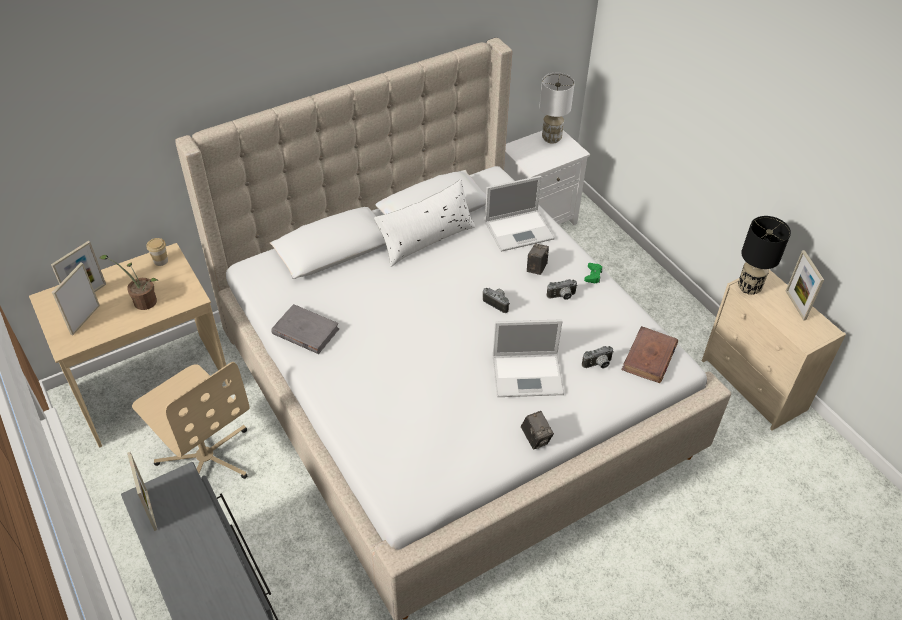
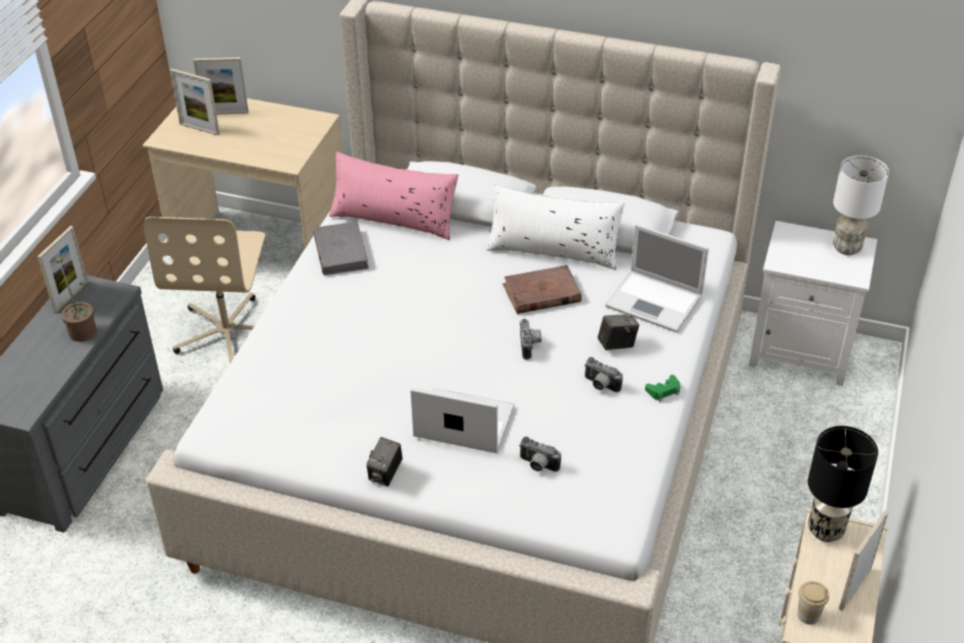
camera: 50 degrees right, 5 degrees down
picture frame [52,263,100,335] -> picture frame turned 135 degrees counterclockwise [170,68,220,135]
potted plant [100,255,158,310] -> potted plant moved to [54,257,97,342]
cup [147,238,168,266] -> cup moved to [797,581,829,624]
laptop [493,319,564,397] -> laptop turned 150 degrees clockwise [410,387,515,453]
brown book [621,326,678,383] -> brown book moved to [503,265,582,314]
none -> pink pillow [329,152,458,240]

